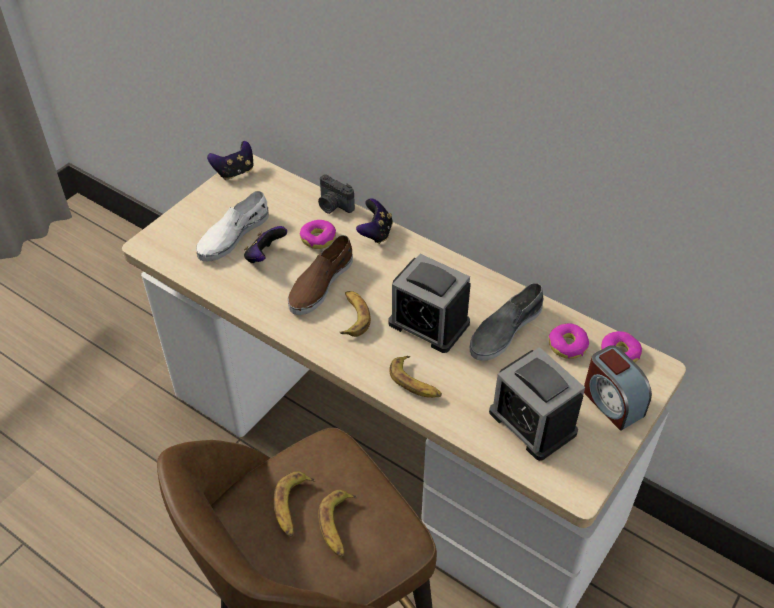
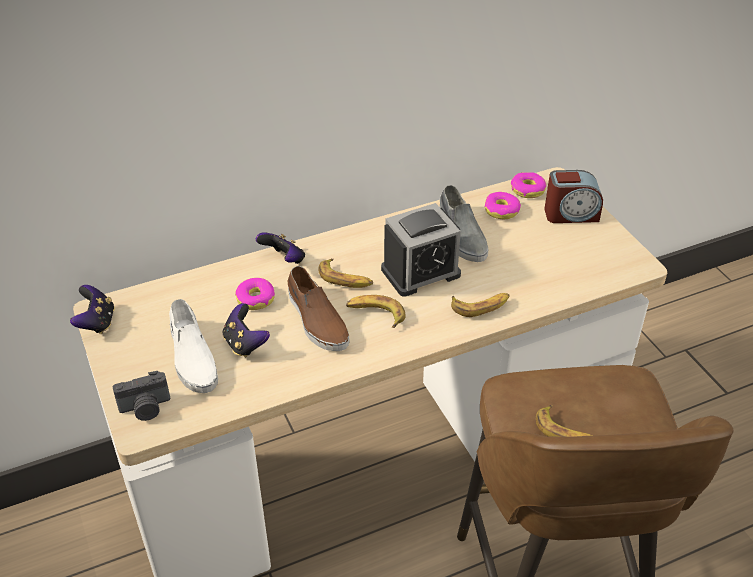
camera: 60 degrees left, 5 degrees down
camera [318,174,355,214] -> camera moved to [113,371,171,421]
banana [318,490,357,557] -> banana moved to [319,259,373,288]
alarm clock [489,347,585,461] -> none

